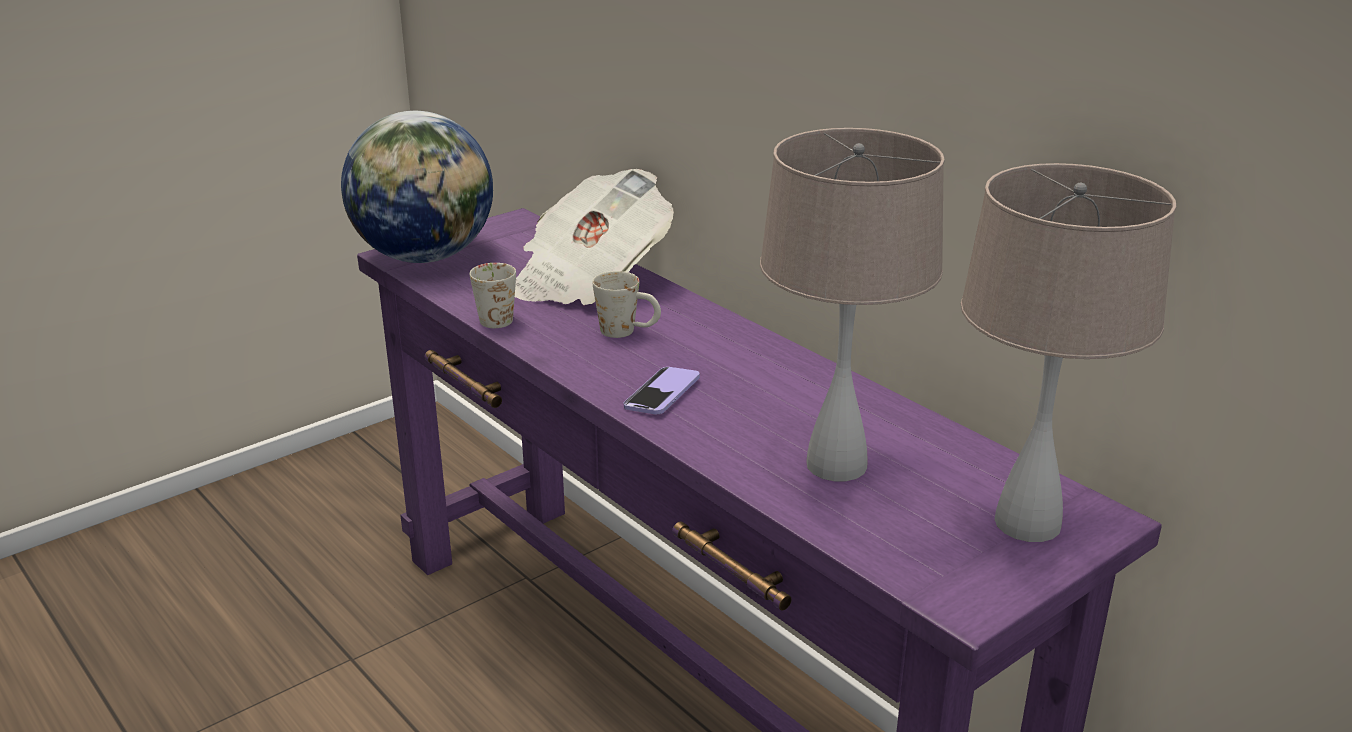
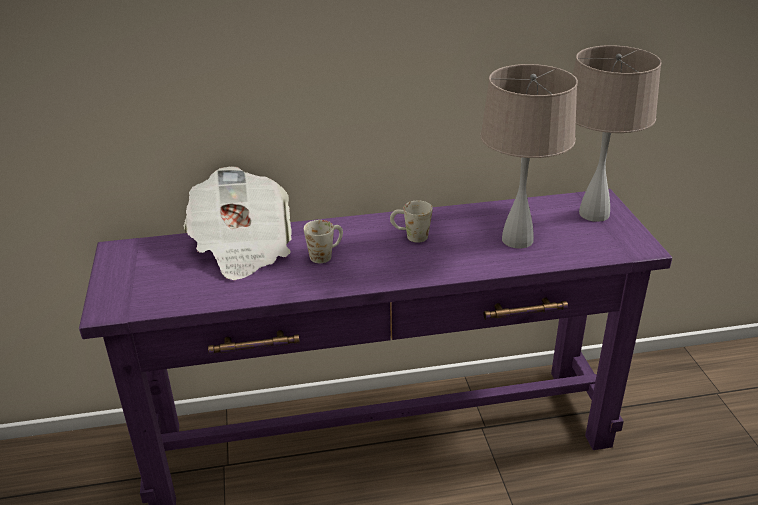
camera: 60 degrees left, 5 degrees up
globe [341,111,493,263] -> none
white mug [470,263,516,328] -> white mug moved to [390,201,433,243]
phone [624,367,700,414] -> none

